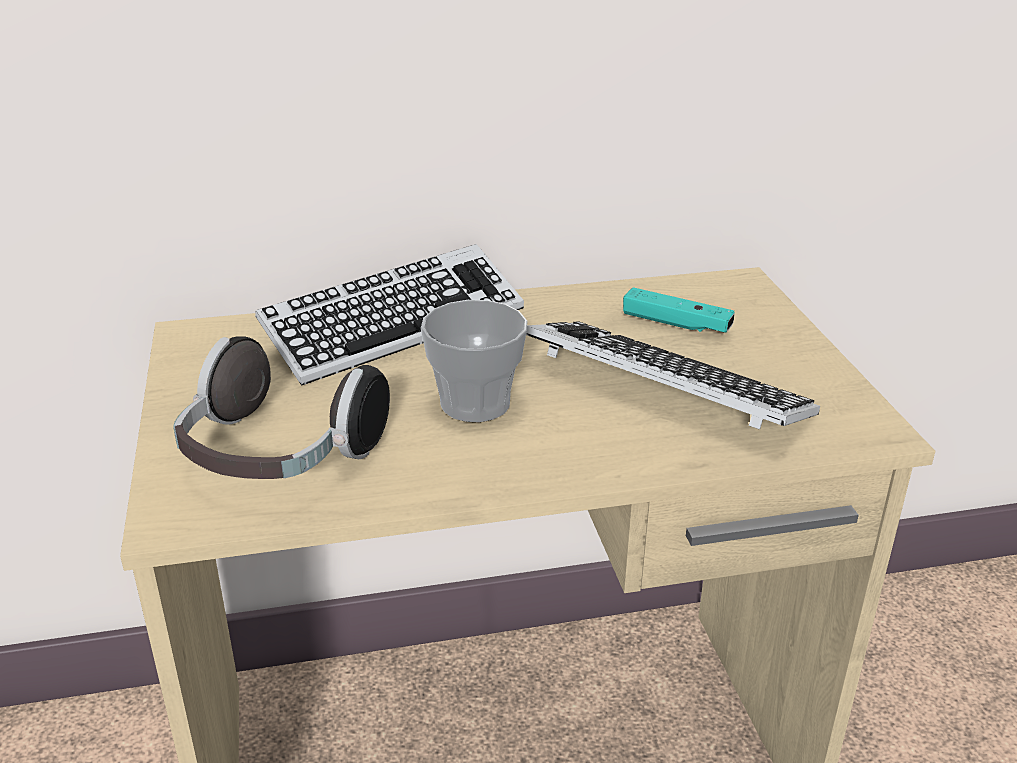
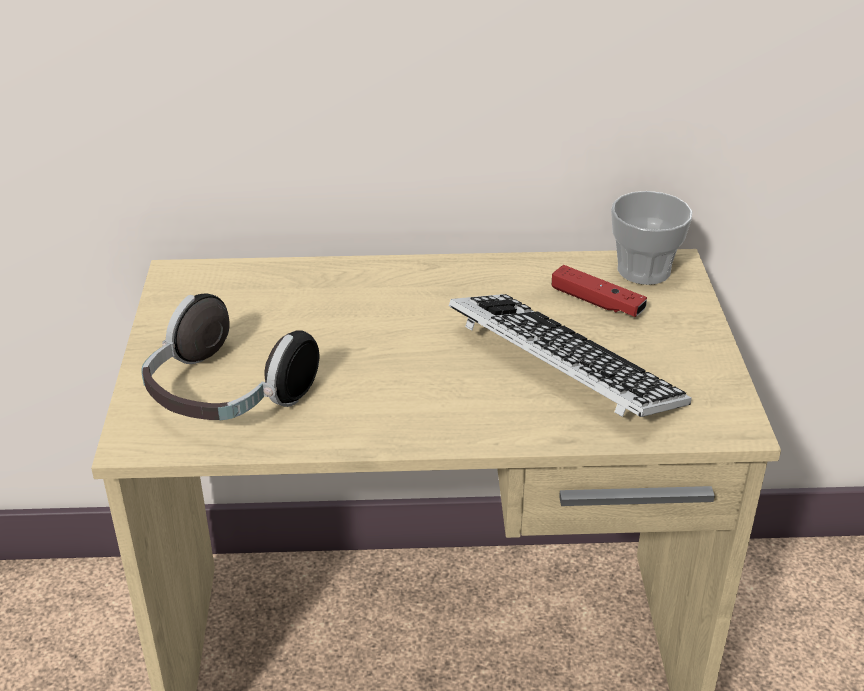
camera: 10 degrees right, 5 degrees up
keyboard [255,244,524,386] -> none
cup [421,300,527,422] -> cup moved to [611,191,692,285]
turquoise game controller [623,287,735,333] -> red game controller [552,265,647,317]

